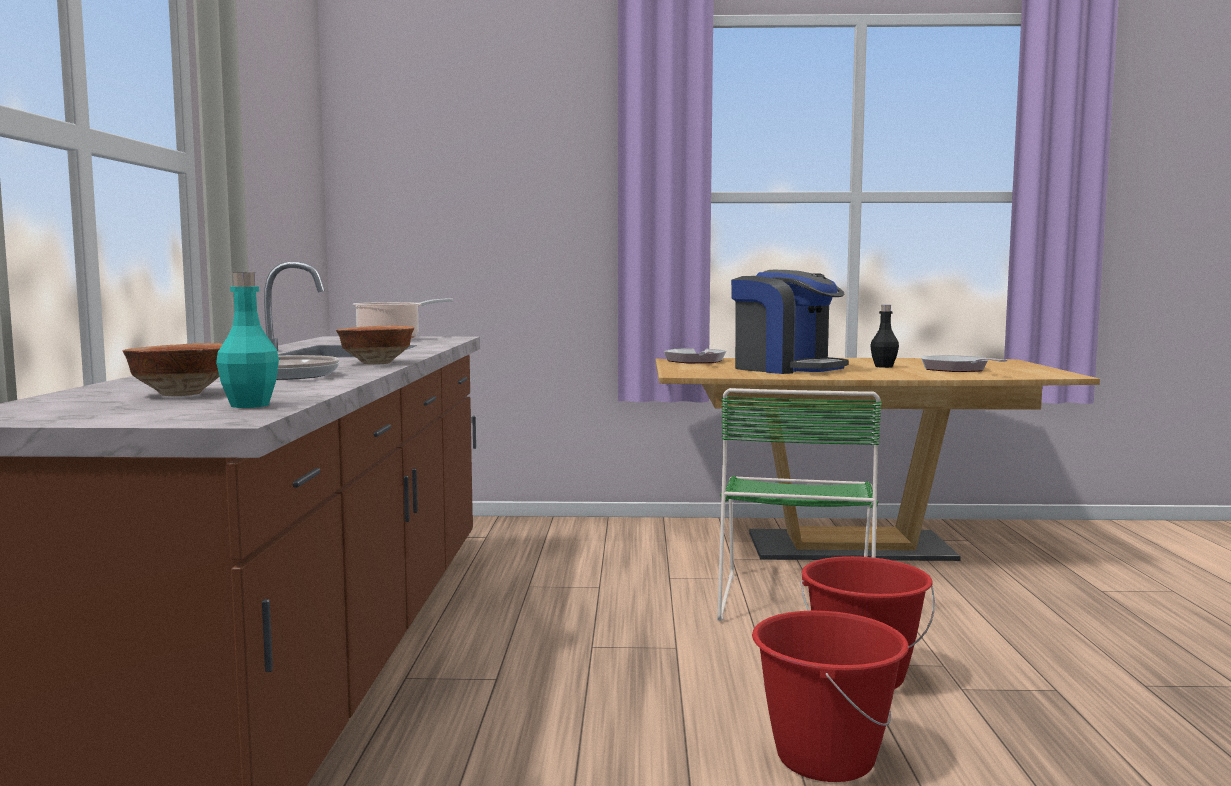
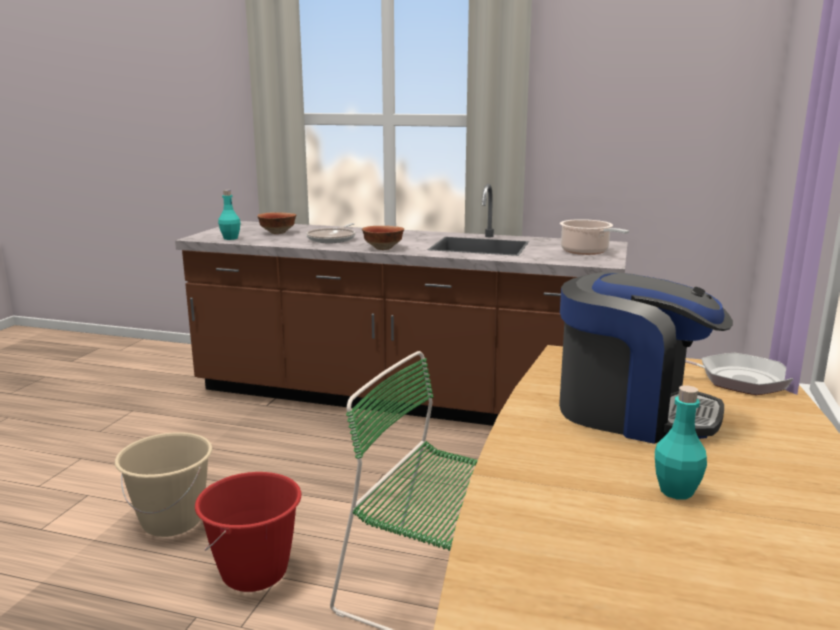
camera: 105 degrees right, 10 degrees up
coffee machine [731,270,849,374] -> coffee machine turned 120 degrees counterclockwise [559,272,733,444]
red bucket [752,611,909,782] -> beige bucket [115,432,212,537]
black bottle [870,305,899,368] -> turquoise bottle [655,385,707,499]
frying pan [921,355,1007,372] -> none

